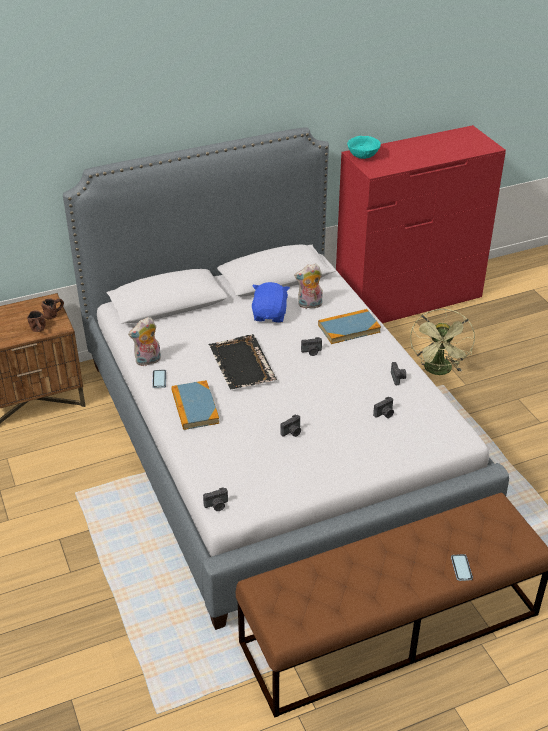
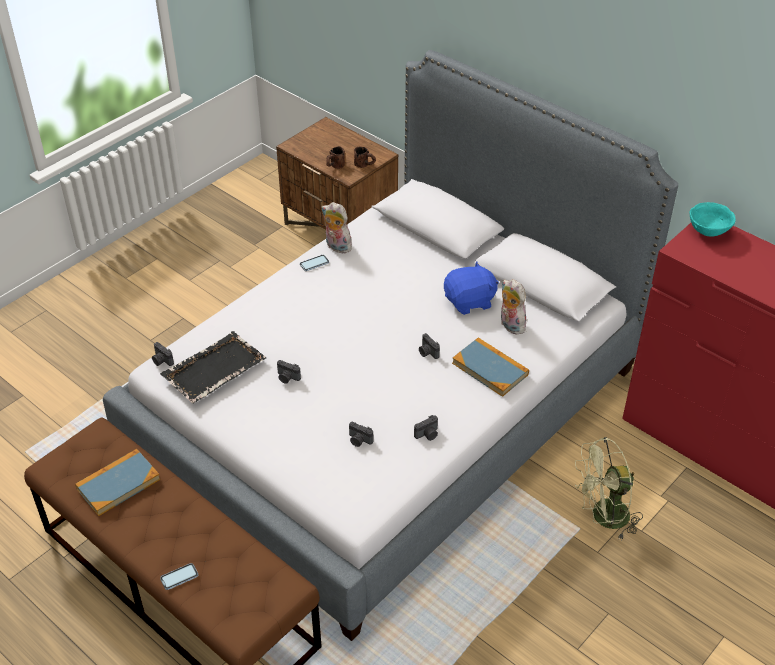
camera: 65 degrees right, 5 degrees up
book [171,380,220,430] -> book moved to [75,449,160,516]
black tray [209,334,277,390] -> black tray moved to [160,331,267,404]

